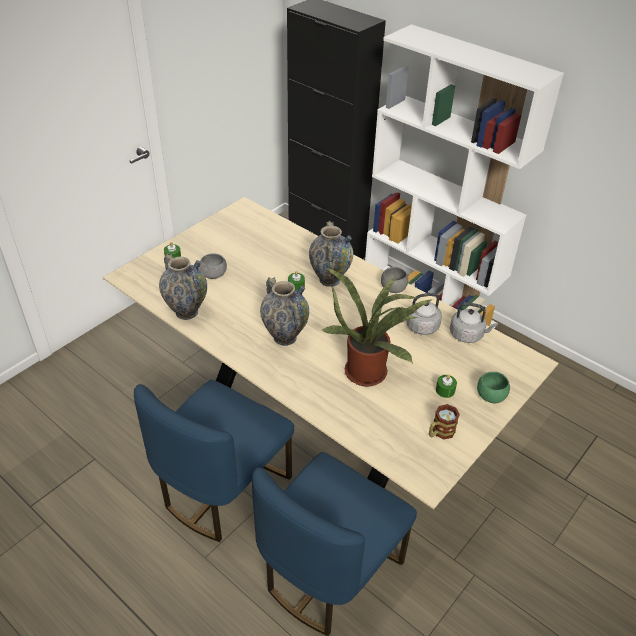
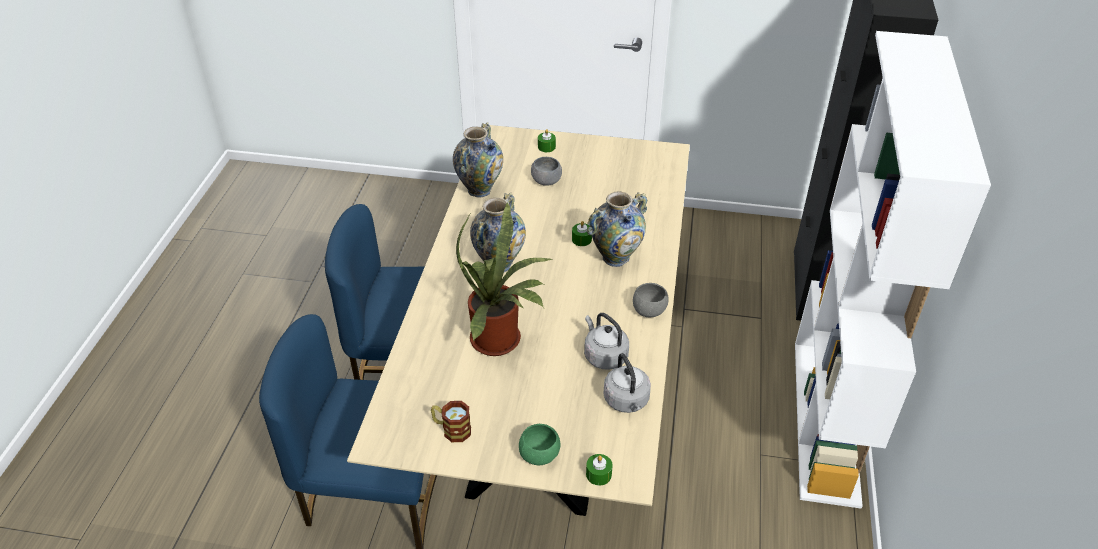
camera: 60 degrees right, 0 degrees up
green candle [436,374,457,398] -> green candle moved to [586,454,613,486]

